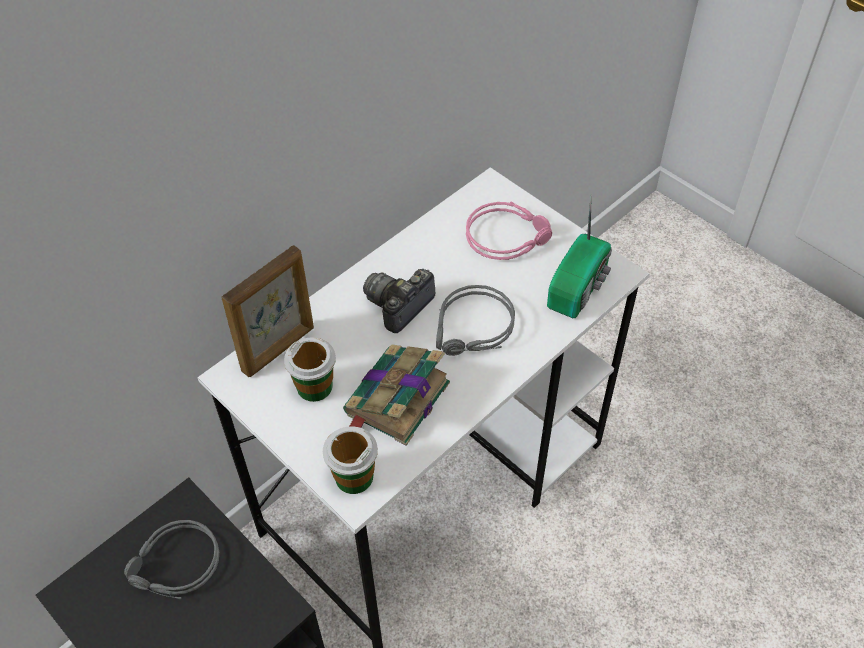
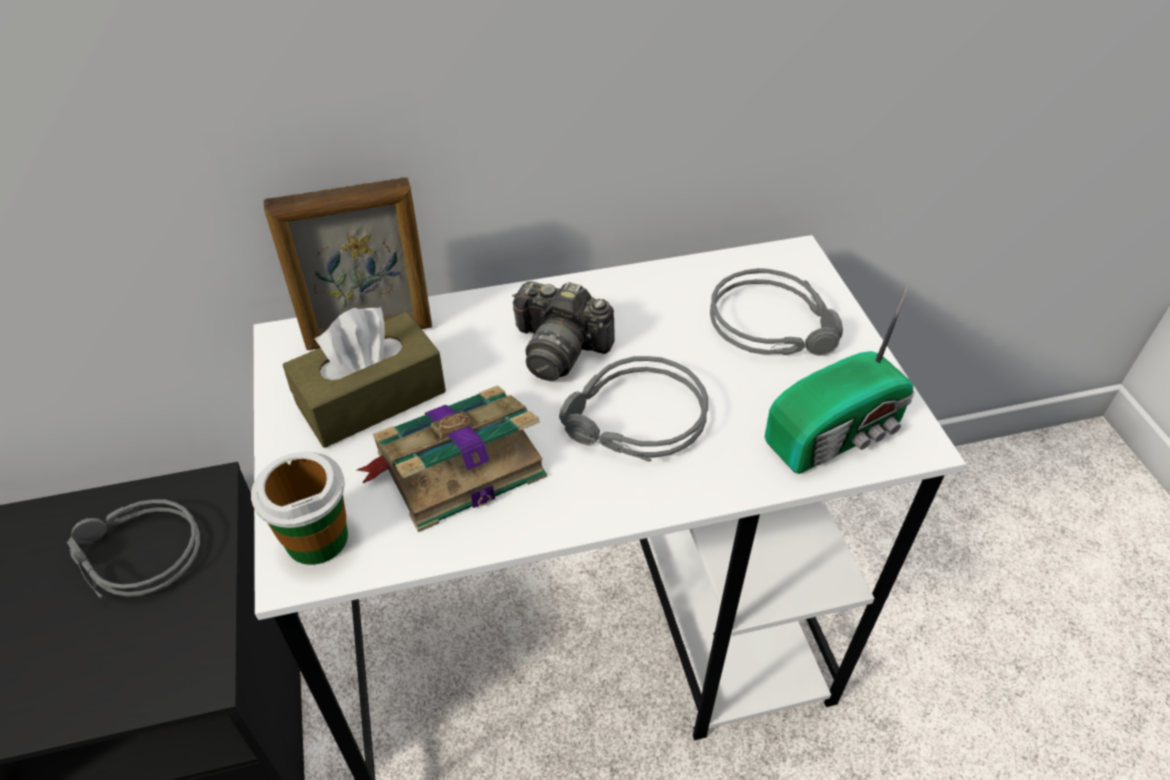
camera: 30 degrees right, 5 degrees down
cup [284,338,336,402] -> brown tissue box [283,307,446,448]
camera [363,269,435,333] -> camera turned 135 degrees counterclockwise [512,281,615,381]
pink headphones [466,201,552,260] -> grey headphones [710,268,843,356]

